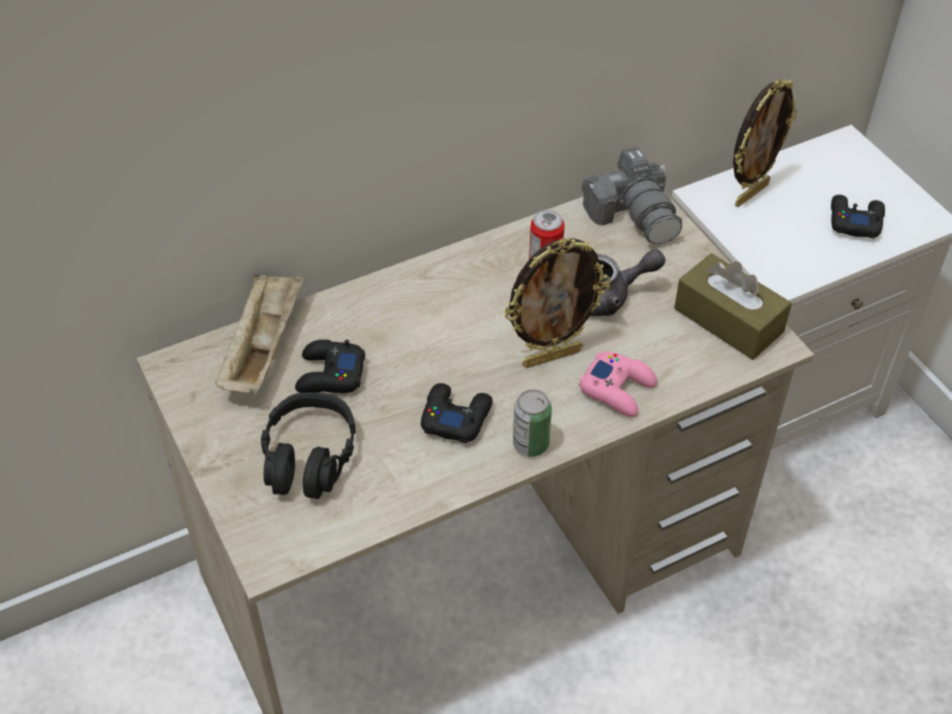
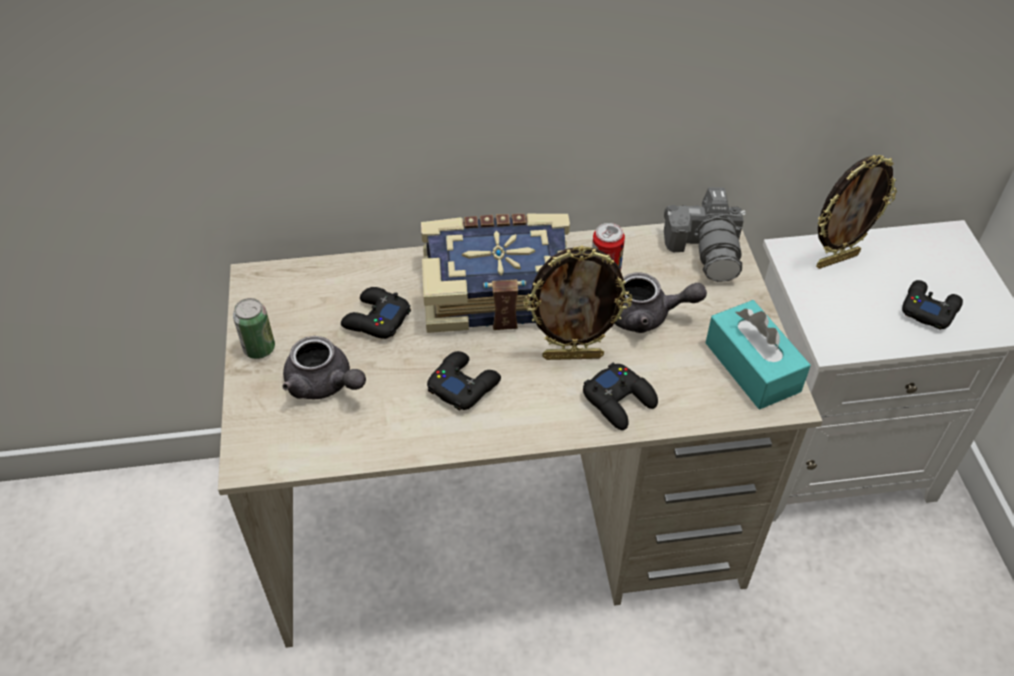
camera: 20 degrees right, 0 degrees up
beige tray [215,273,304,395] -> none
black headphones [261,392,356,499] -> grey teapot [282,336,366,399]
can [513,389,552,457] -> can moved to [233,298,275,359]
pink game controller [579,351,657,417] -> black game controller [583,362,658,430]
brown tissue box [674,253,792,360] -> turquoise tissue box [706,300,811,409]
none -> book [421,214,570,333]

